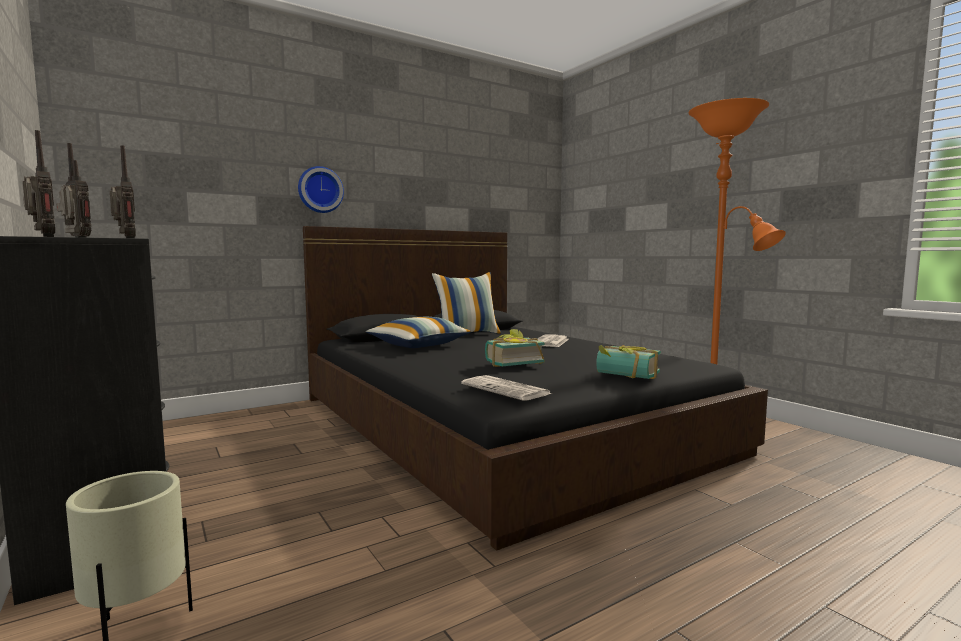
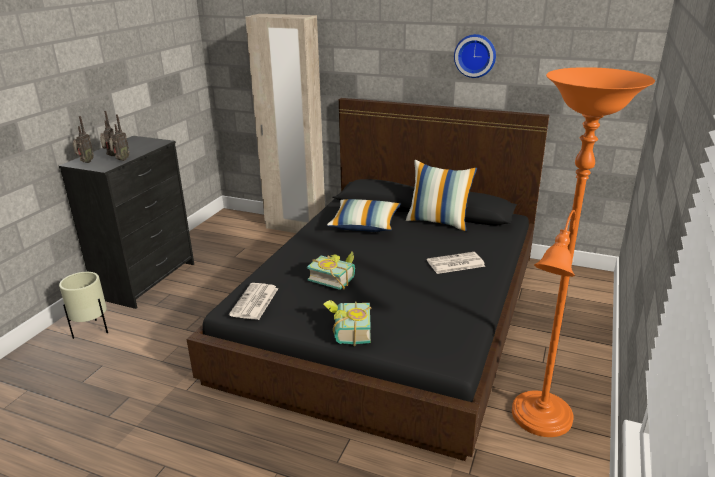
camera: 55 degrees right, 20 degrees up
wall clock [298,166,344,213] -> wall clock moved to [454,34,496,78]
none -> beige wardrobe [245,14,325,233]

